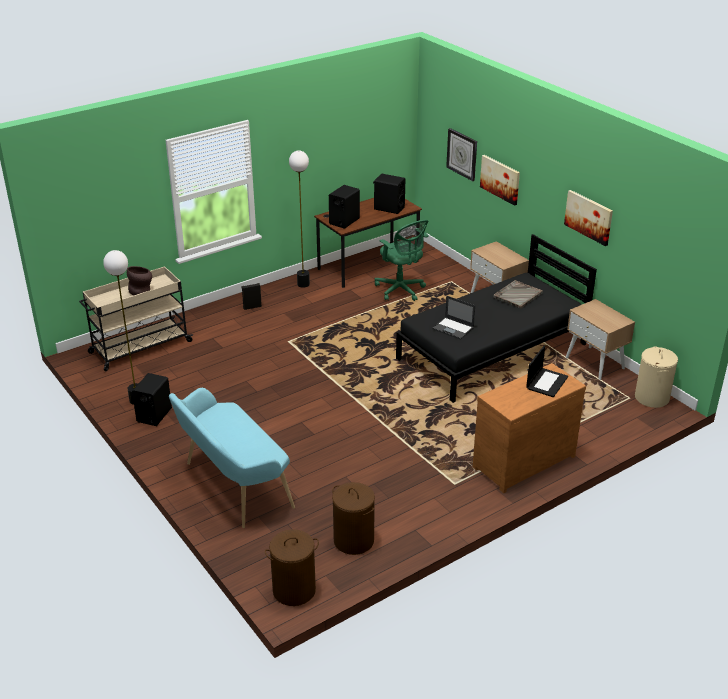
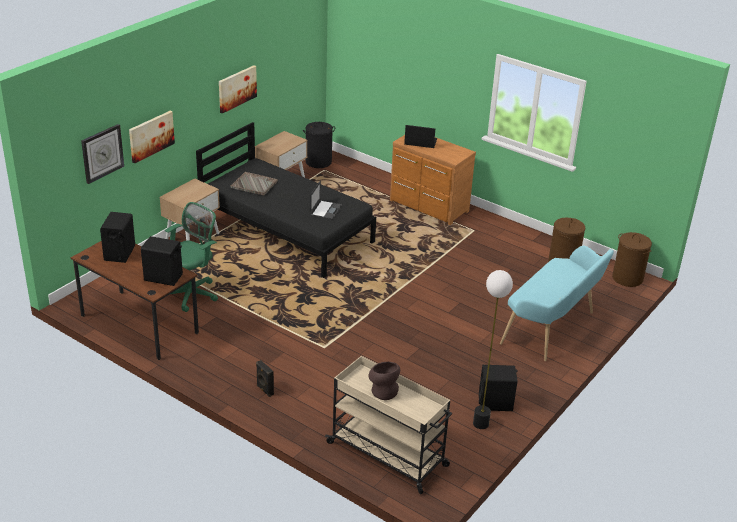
camera: 110 degrees left, 0 degrees up
floor lamp [289,150,310,288] -> none
beige laundry basket [635,346,678,408] -> black laundry basket [303,122,335,168]

